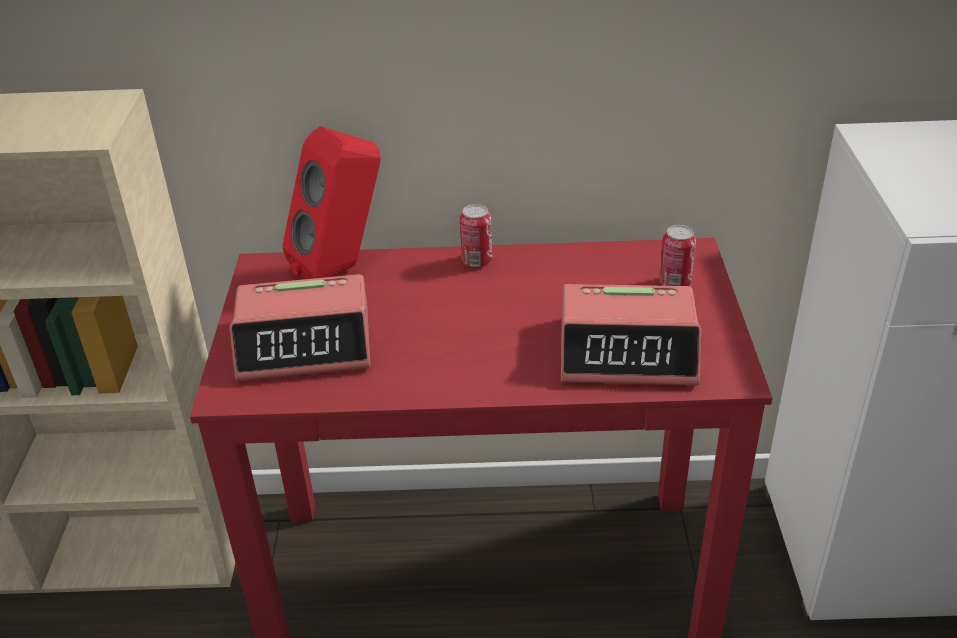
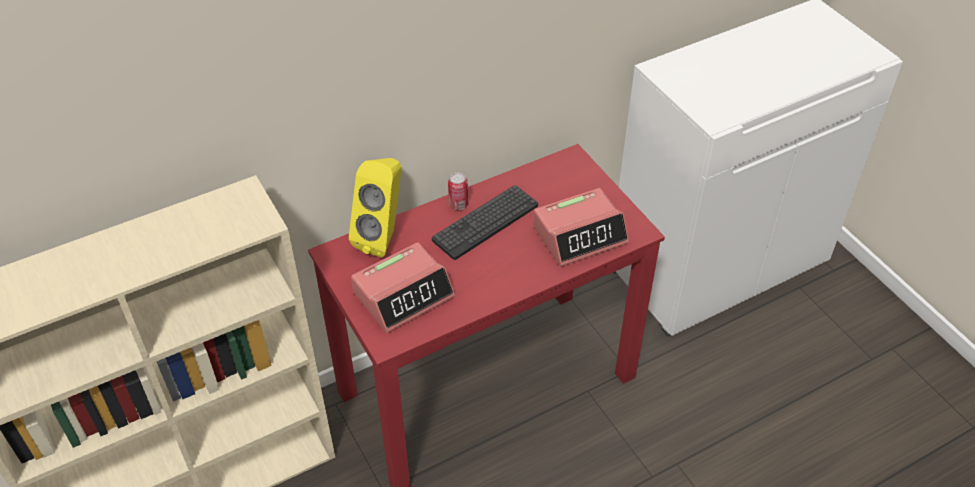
camera: 30 degrees left, 10 degrees up
red speaker [282,126,381,279] -> yellow speaker [349,158,401,257]
can [659,225,696,286] -> none
none -> keyboard [432,185,538,260]

